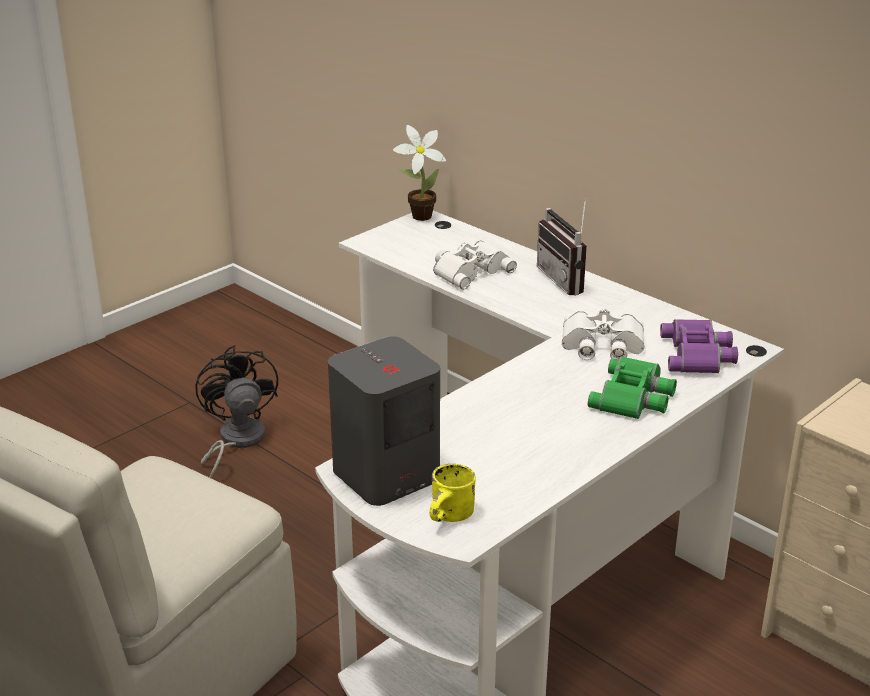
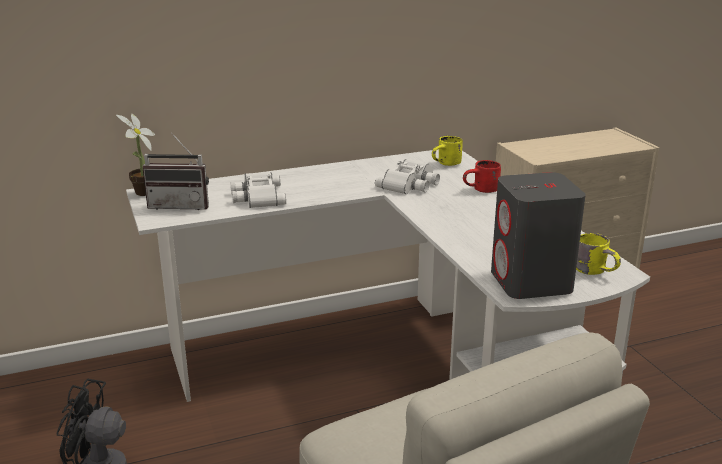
camera: 65 degrees left, 5 degrees down
radio [537,197,587,296] -> radio moved to [143,132,209,210]
green binoculars [588,356,677,419] -> red mug [463,160,501,193]
purple binoculars [660,319,738,373] -> yellow mug [432,136,463,166]

